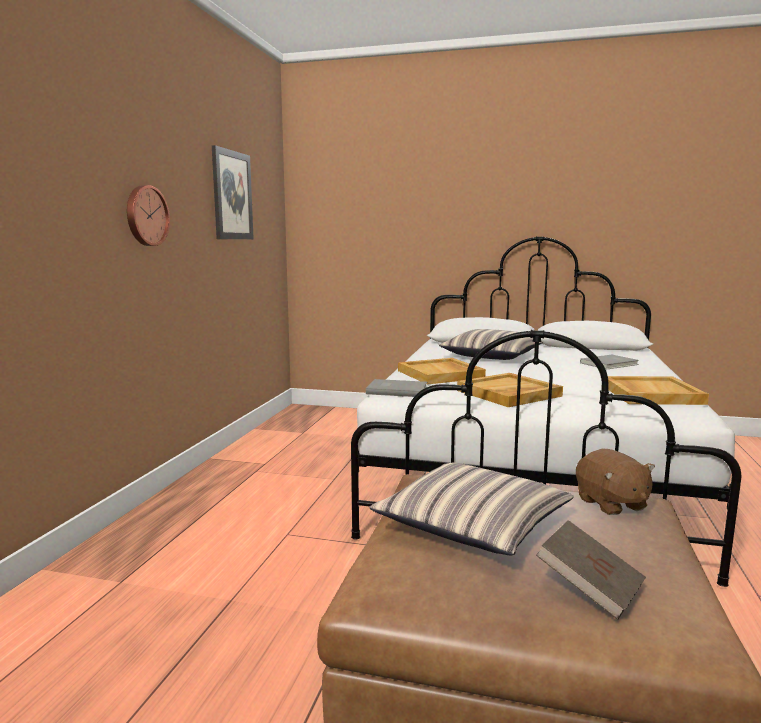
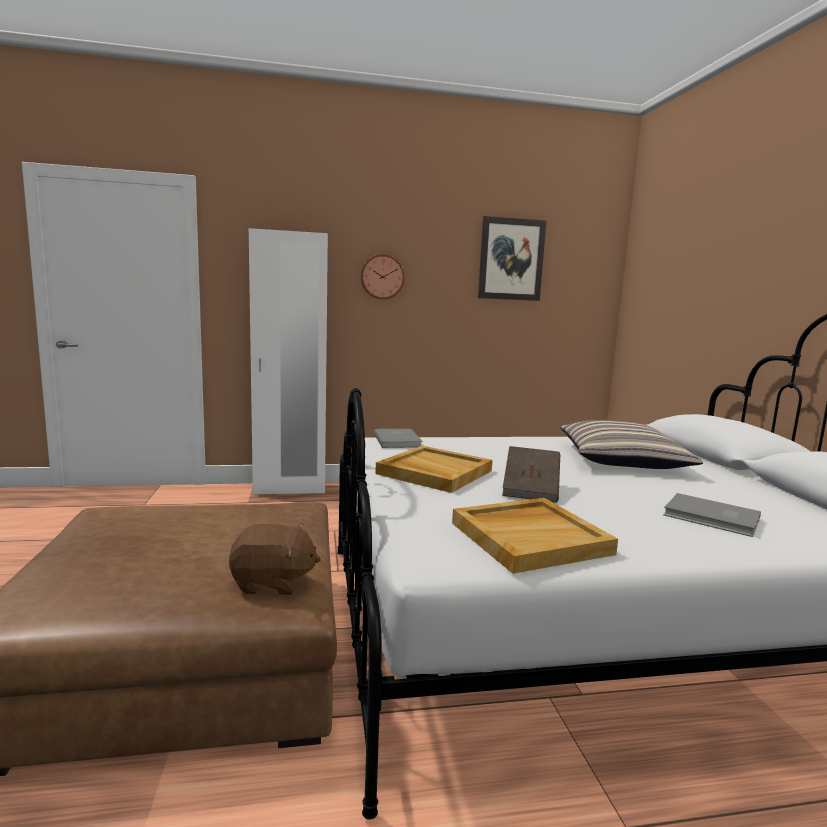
camera: 65 degrees right, 0 degrees up
pillow [370,463,574,555] -> none
beige tray [398,358,486,385] -> none
brown book [536,520,646,620] -> brown book moved to [502,446,560,503]
brown plush toy [576,448,655,515] -> brown plush toy turned 135 degrees counterclockwise [229,523,321,595]
none -> white wardrobe [249,228,328,495]

